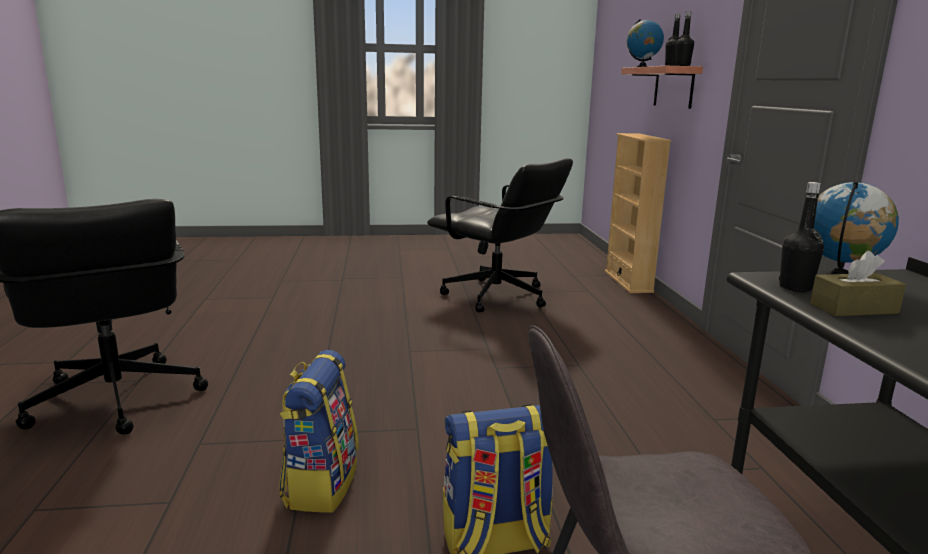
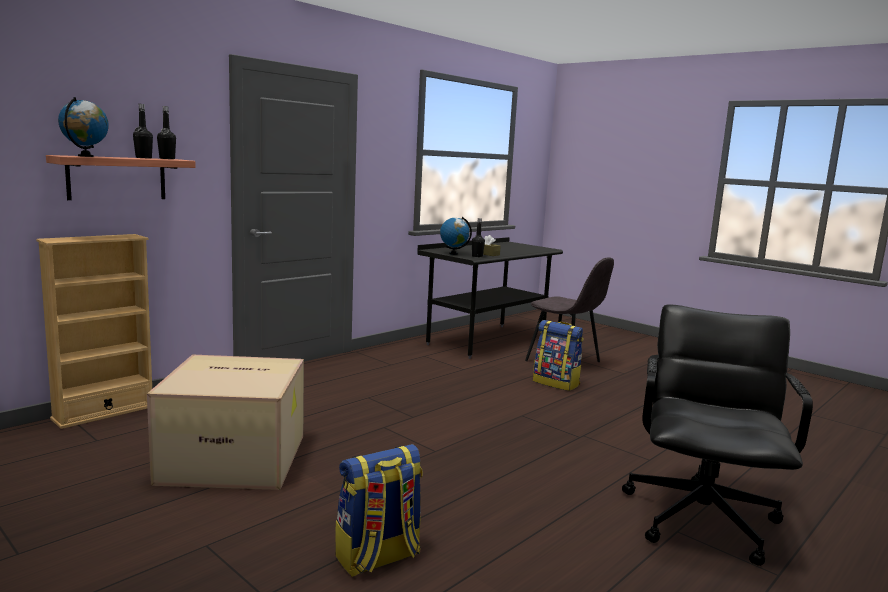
camera: 130 degrees left, 5 degrees down
backpack [279,350,359,513] -> backpack moved to [335,444,423,577]
black office chair [427,158,573,312] -> cardboard box [147,354,304,490]

